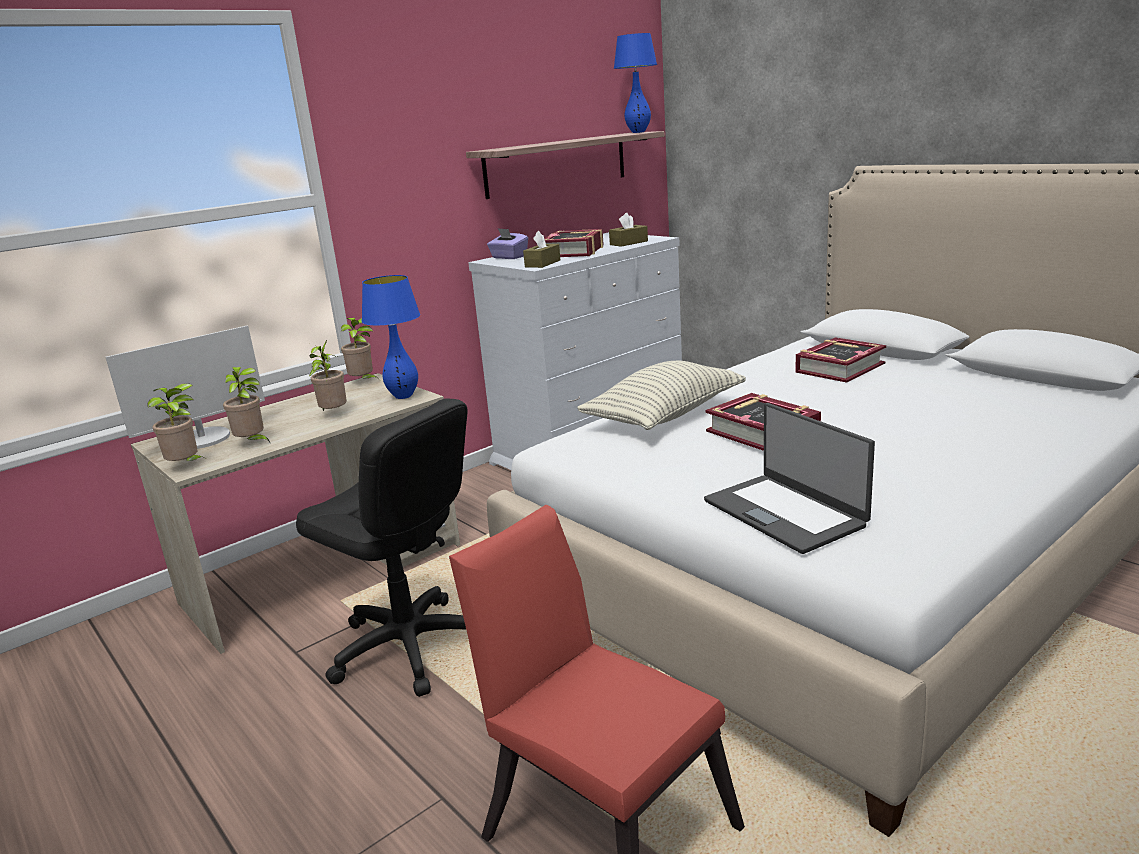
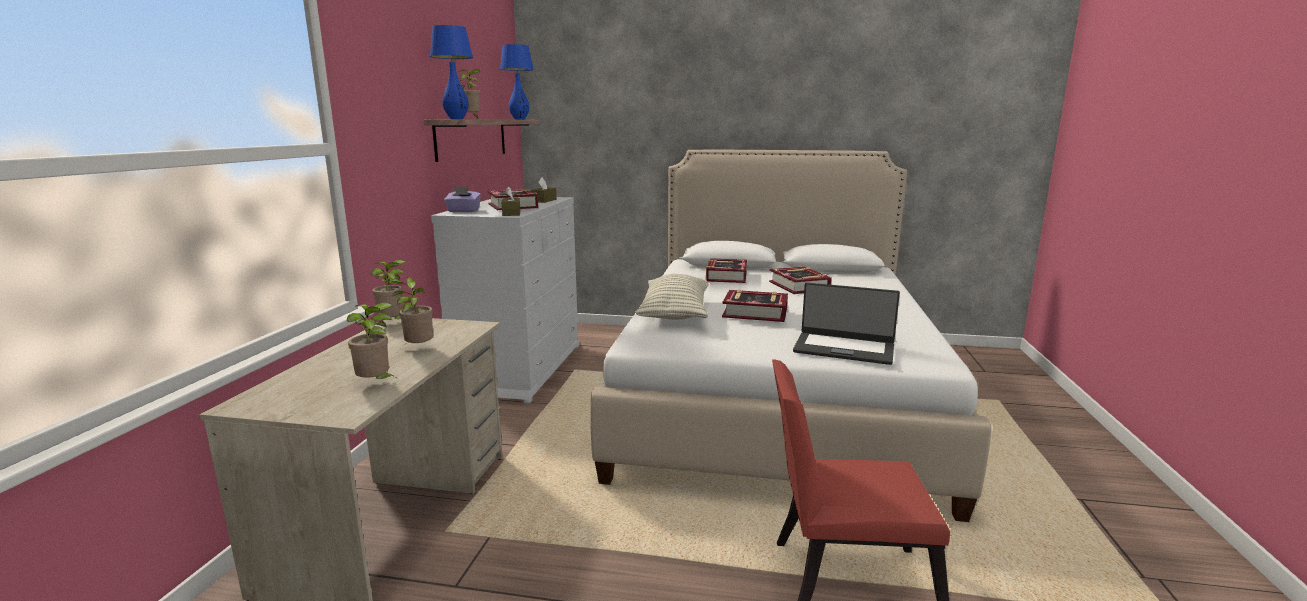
camera: 40 degrees left, 5 degrees down
monitor [106,326,265,449] -> none
potted plant [147,383,202,461] -> potted plant moved to [457,69,480,118]
black office chair [296,398,467,697] -> none
blue table lamp [362,275,420,399] -> blue table lamp moved to [430,25,473,119]
none -> book [769,267,832,294]

